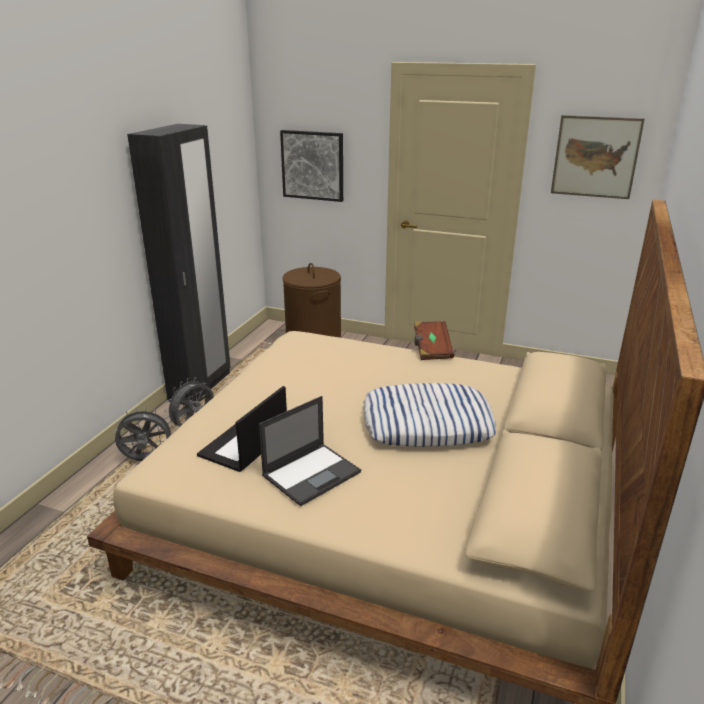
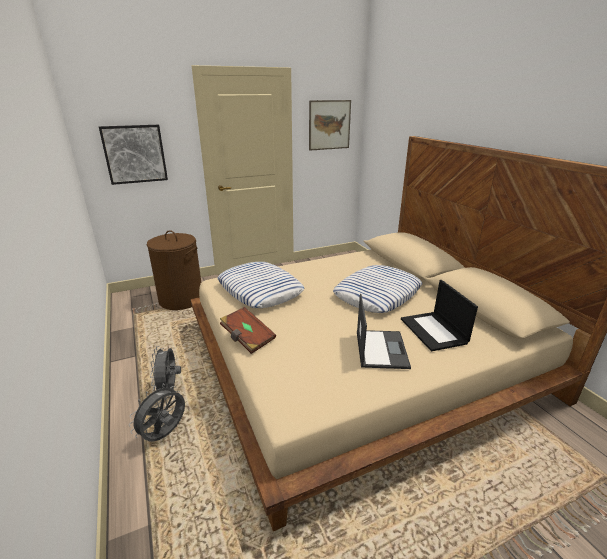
camera: 45 degrees left, 0 degrees up
black wardrobe [127,124,231,405] -> none
laptop [197,386,287,472] -> laptop moved to [401,280,478,351]
brown book [414,321,454,360] -> brown book moved to [220,307,276,354]
none -> pillow [217,262,304,308]

